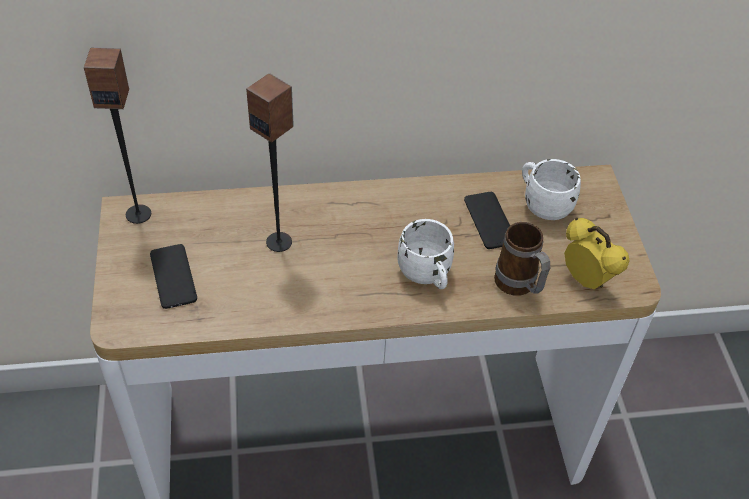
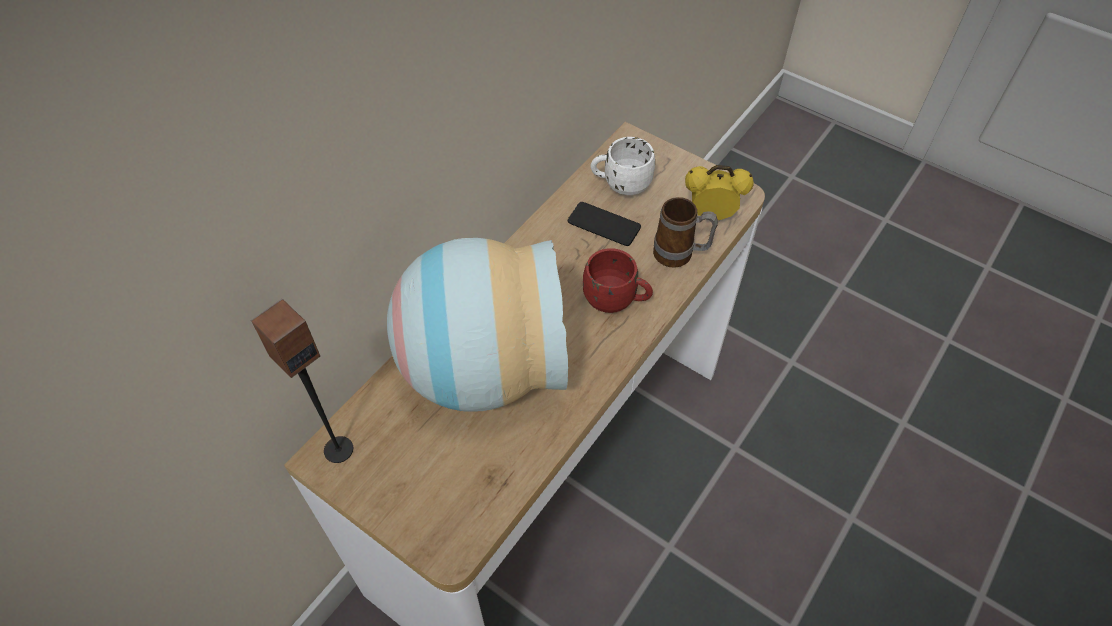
camera: 45 degrees left, 5 degrees up
phone [150,244,197,309] -> none
speaker [246,73,294,252] -> vase [387,238,568,412]
white mug [398,219,454,289] -> red mug [583,248,653,313]

